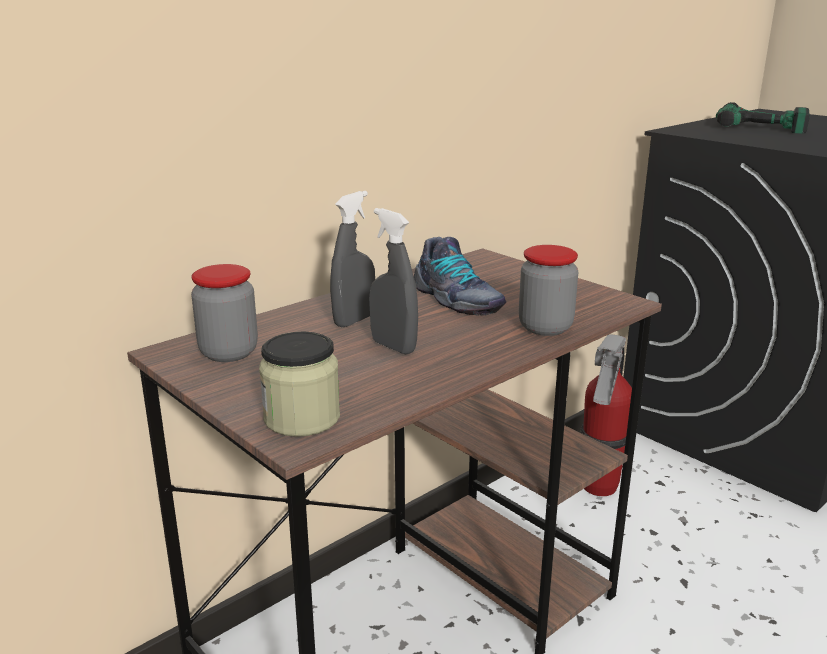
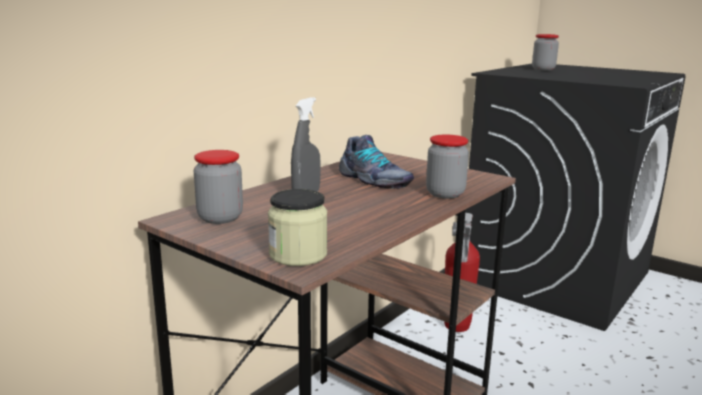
camera: 10 degrees left, 5 degrees down
grey spray bottle [369,208,418,355] -> none
power drill [716,102,810,134] -> jar [532,34,559,70]

